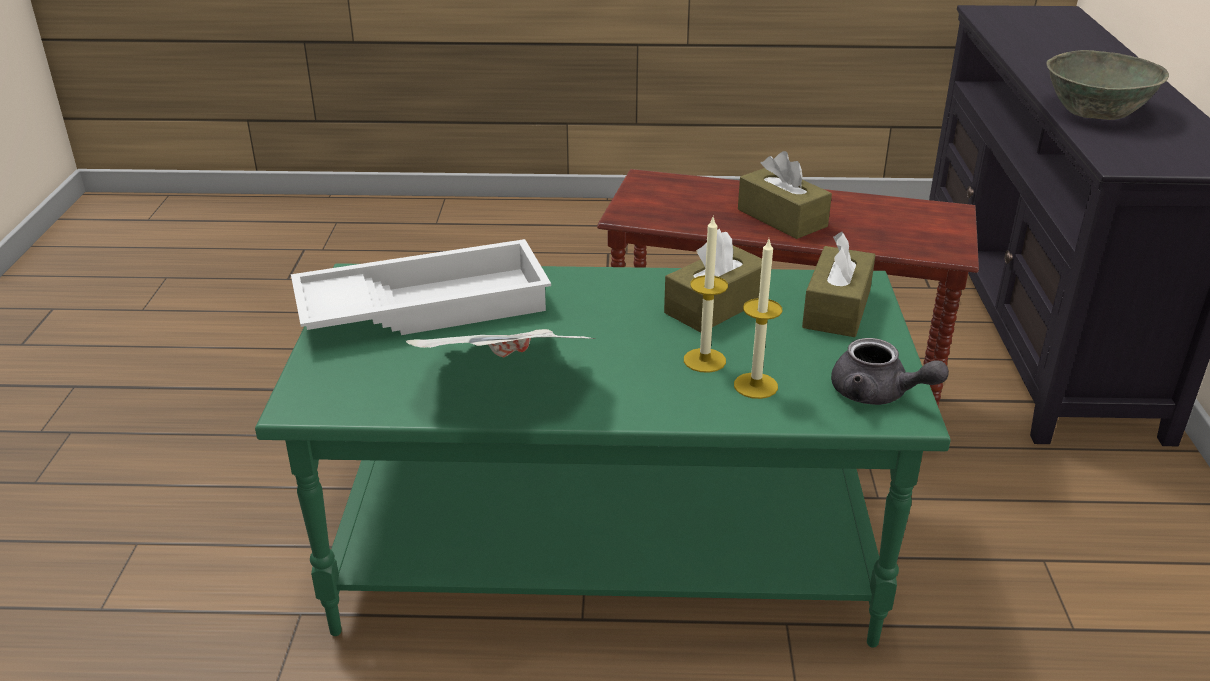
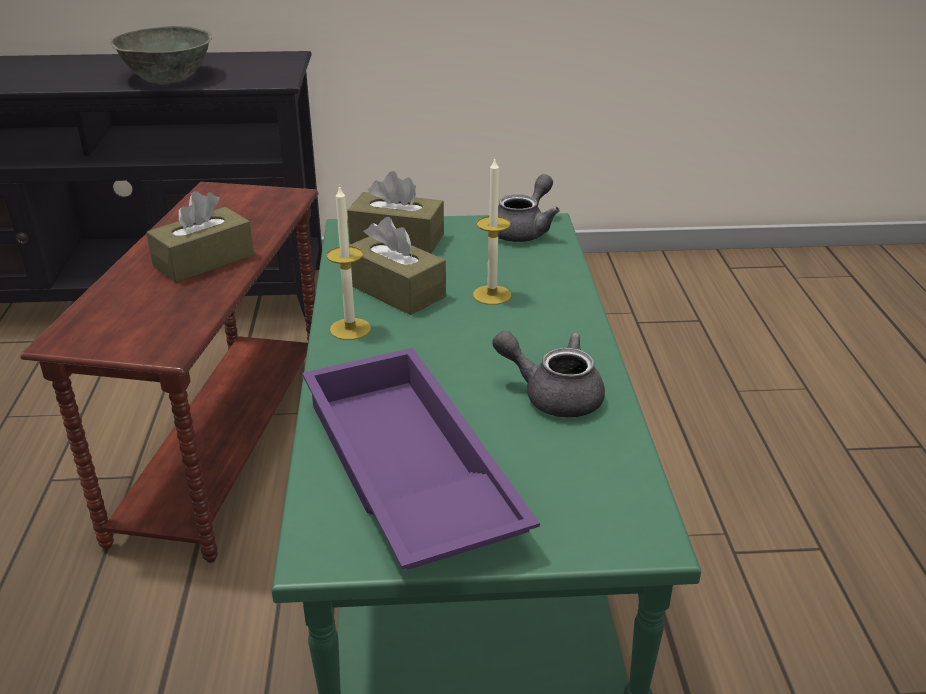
camera: 95 degrees left, 0 degrees up
white tray [291,239,551,335] -> purple tray [302,348,540,570]
newspaper [406,329,595,357] -> grey teapot [493,331,605,418]
candle [734,239,782,399] -> candle moved to [326,185,371,340]

